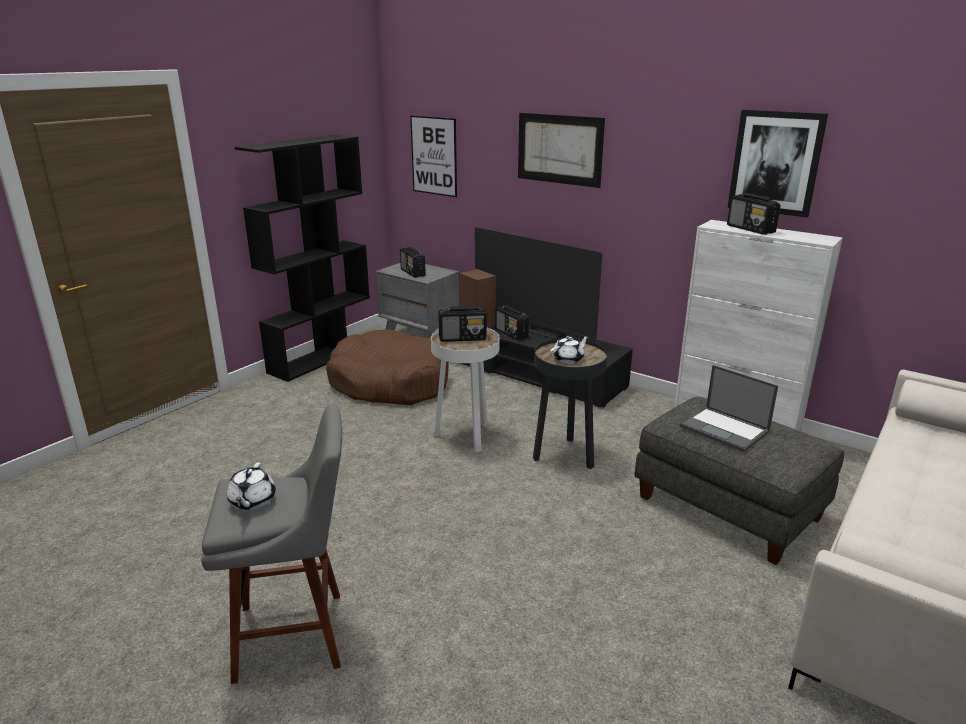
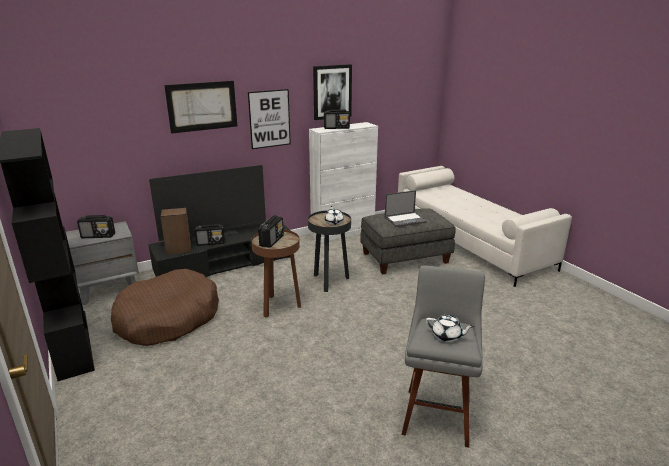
camera: 65 degrees left, 0 degrees up
picture [410,115,457,197] -> picture moved to [248,89,291,149]
white side table [431,327,500,452] -> brown side table [251,229,301,318]

